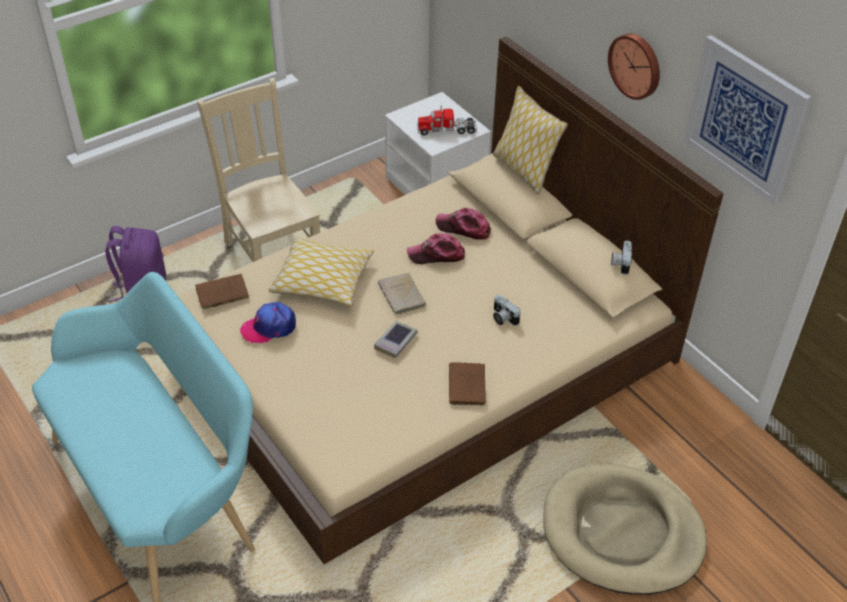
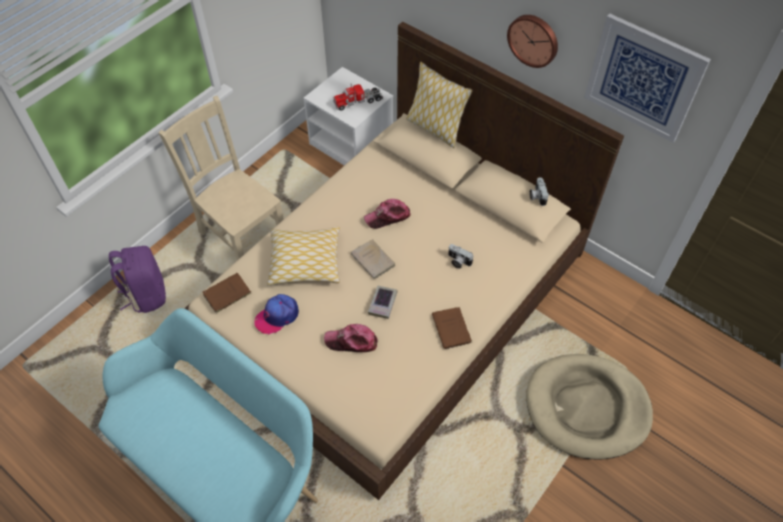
camera: 15 degrees left, 10 degrees up
cap [436,208,491,240] -> cap moved to [324,324,378,352]

